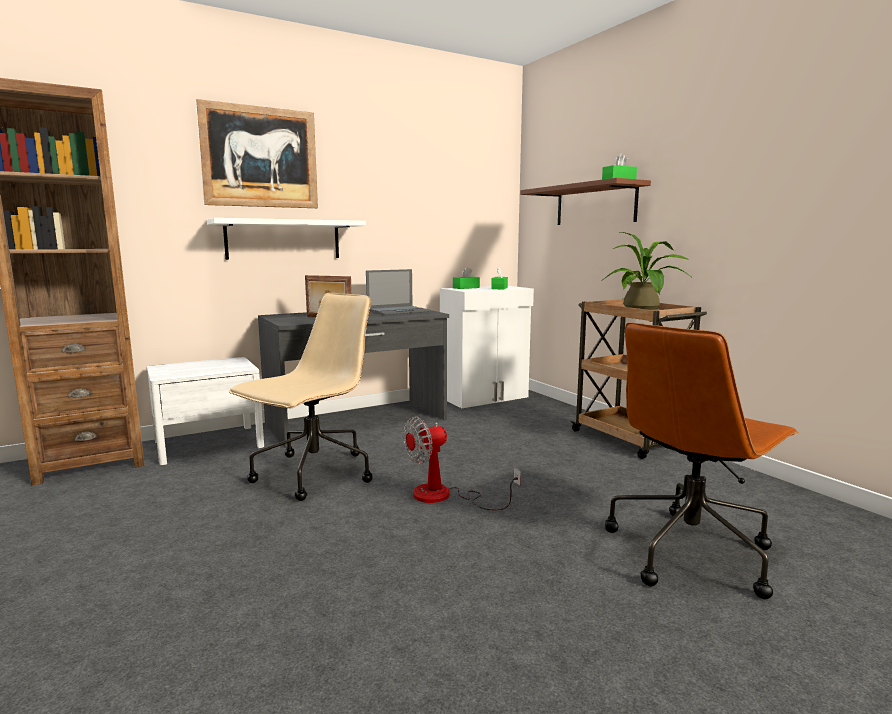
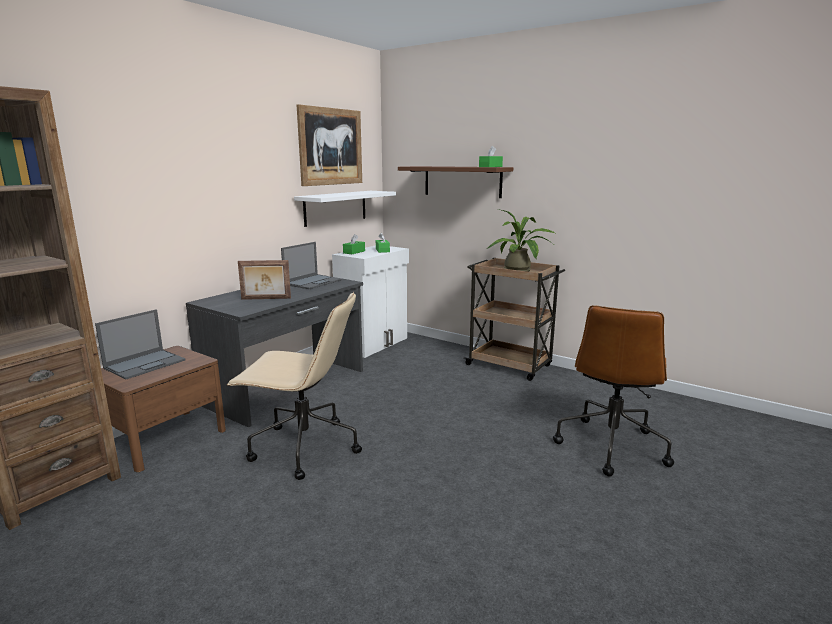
camera: 25 degrees left, 5 degrees up
white nightstand [147,357,264,465] -> brown nightstand [101,346,226,472]
picture [196,99,318,208] -> picture moved to [297,104,362,186]
white shelf [207,218,366,260] -> white shelf moved to [294,191,396,227]
beige office chair [228,293,372,501] -> beige office chair turned 90 degrees clockwise [226,292,362,480]
fan [403,417,521,511] -> none
none -> laptop [95,309,186,380]

